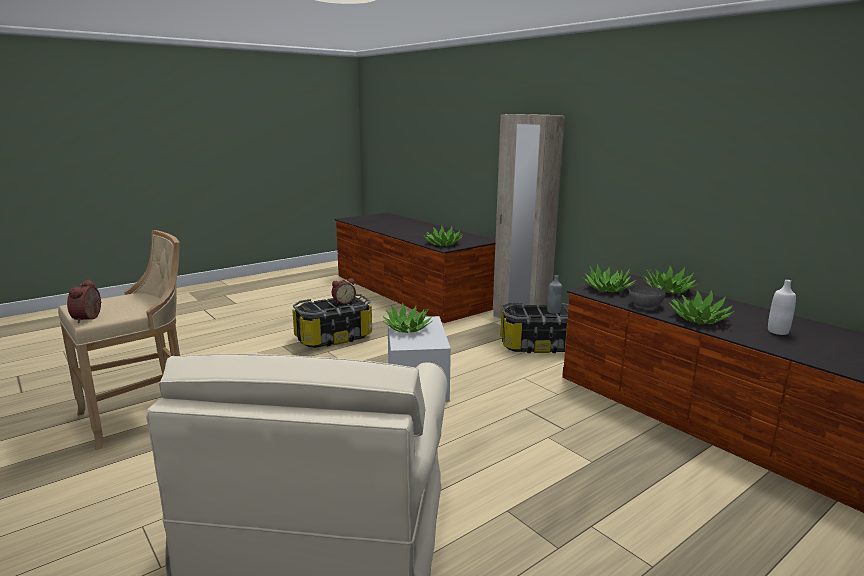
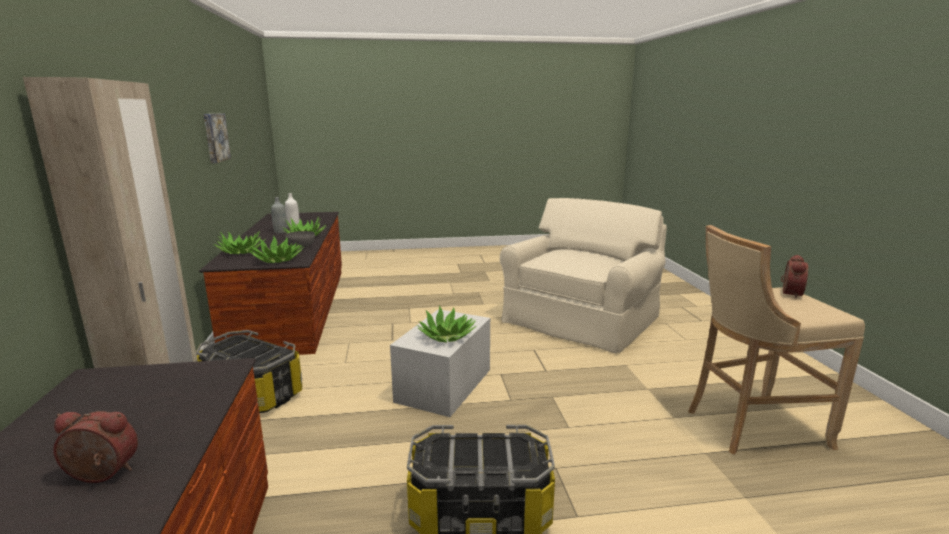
camera: 150 degrees left, 0 degrees up
alarm clock [332,278,356,305] -> alarm clock moved to [53,411,138,483]
potted plant [423,225,464,246] -> none
grey bottle [547,275,562,314] -> grey bottle moved to [271,197,287,233]
none -> picture [204,113,231,163]

